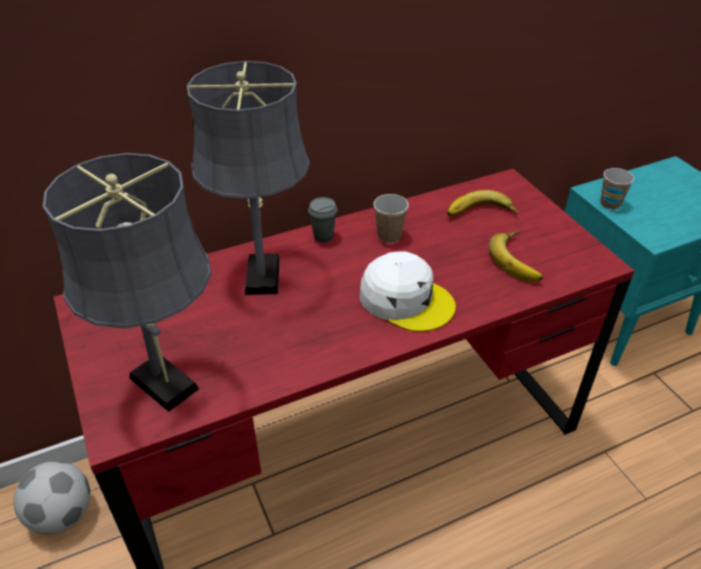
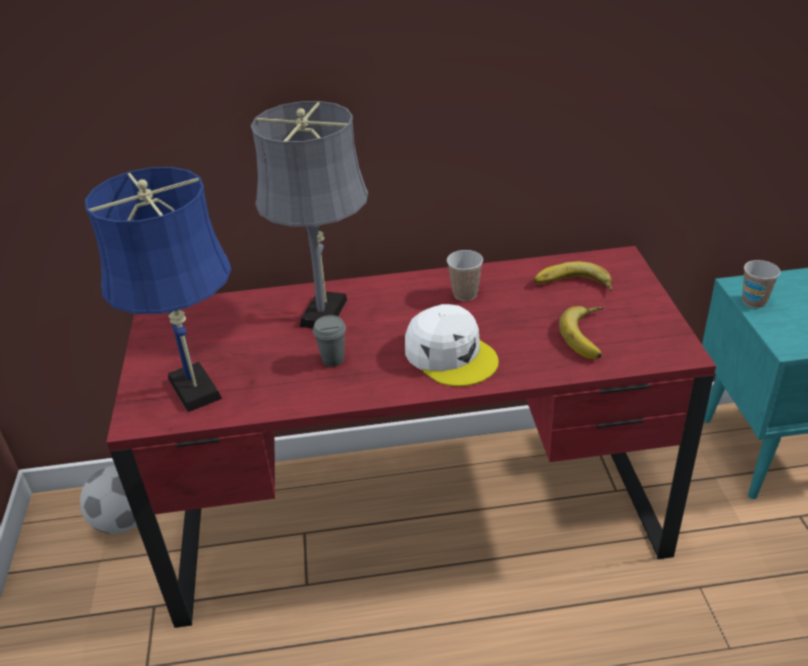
camera: 20 degrees right, 5 degrees down
grey table lamp [43,153,211,412] -> blue table lamp [85,167,231,412]
grey cup [308,197,337,243] -> grey cup moved to [313,315,346,367]

